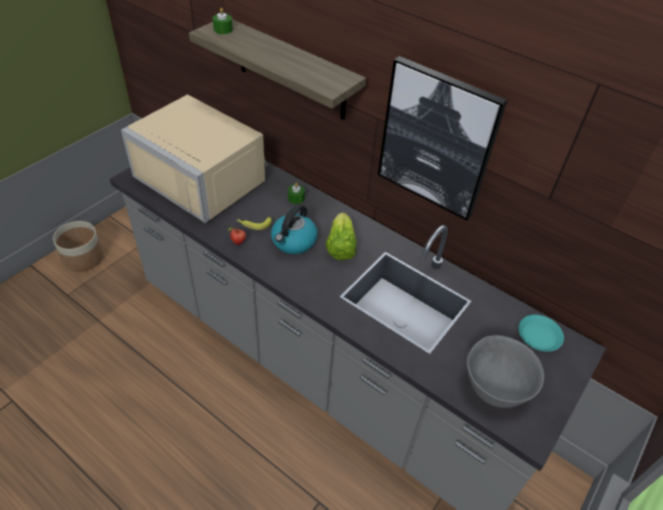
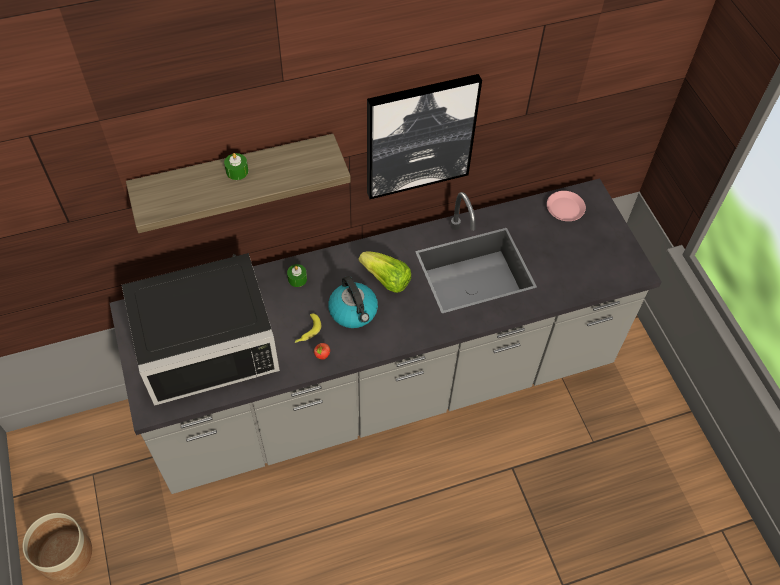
camera: 55 degrees left, 10 degrees up
beige microwave [121,94,268,223] -> black microwave [122,253,280,406]
green candle [213,7,233,34] -> green candle moved to [224,153,248,180]
grey bowl [467,335,544,408] -> none
turquoise plate [519,315,564,352] -> pink plate [547,191,586,221]

